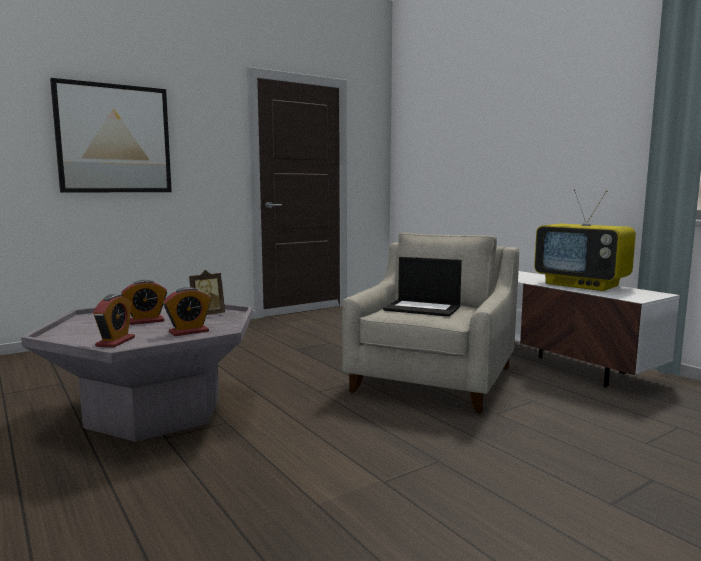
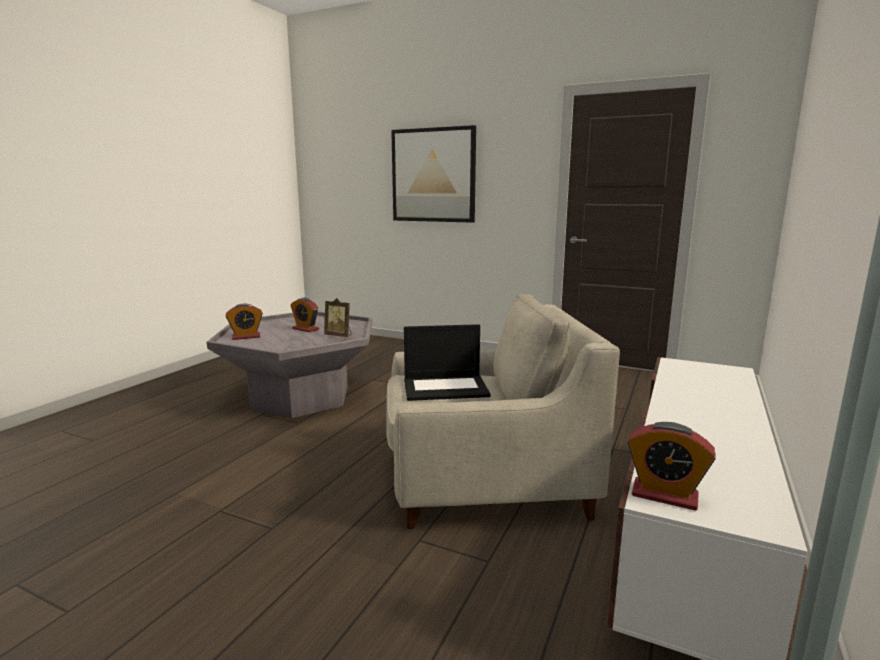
camera: 60 degrees right, 5 degrees up
alarm clock [163,287,211,336] -> alarm clock moved to [627,422,716,511]
laptop [383,257,462,317] -> laptop turned 90 degrees counterclockwise [404,324,491,401]
television [534,189,636,291] -> none

